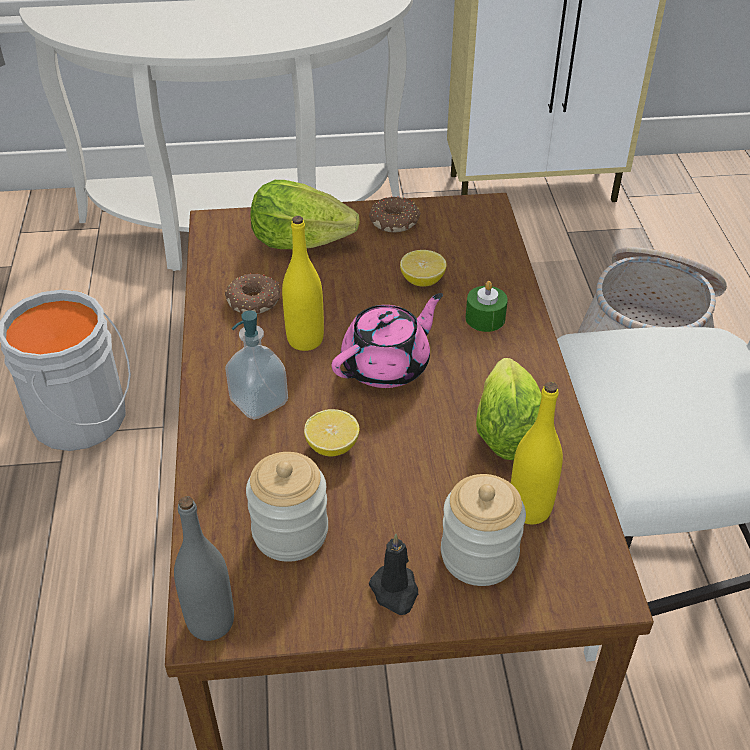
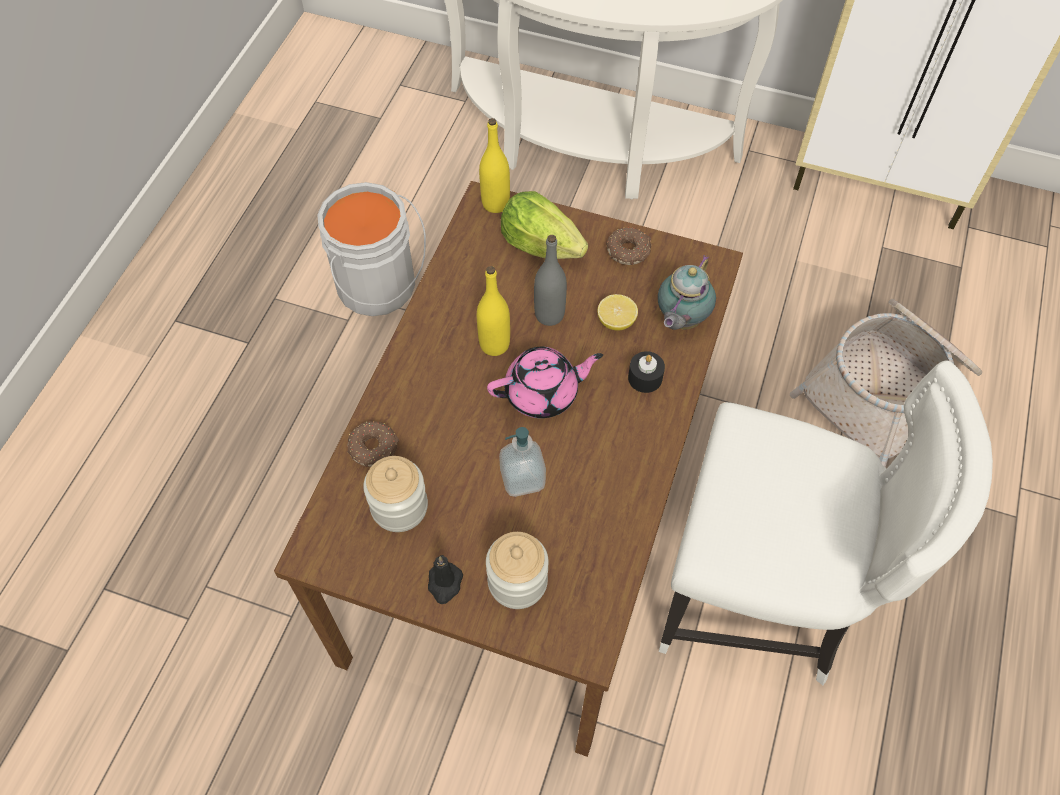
camera: 25 degrees right, 15 degrees up
grey bottle [174,496,234,641] -> grey bottle moved to [534,235,567,326]
donut [225,273,280,314] -> donut moved to [347,421,399,467]
soap dispenser [225,310,288,420] -> soap dispenser moved to [499,427,546,497]
lemon [304,409,359,457] -> none
green candle [466,281,508,332] -> black candle [628,351,665,393]
lettuce [476,358,542,460] -> none
yellow bottle [511,382,563,524] -> yellow bottle moved to [479,118,510,213]
none -> teapot [658,255,716,330]

